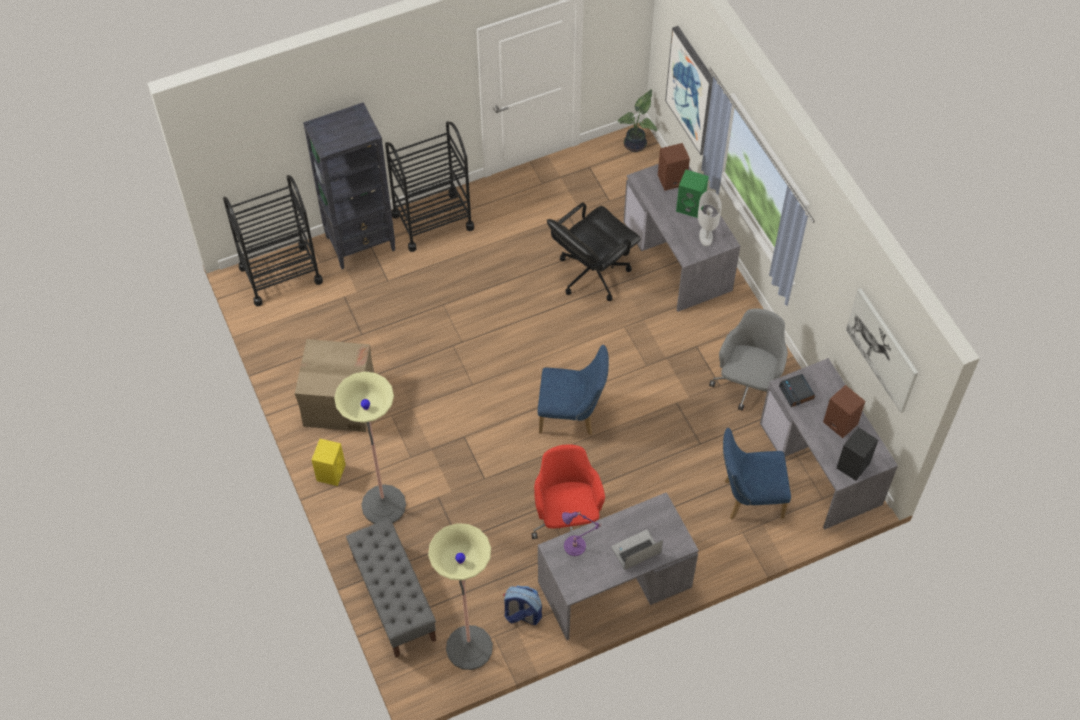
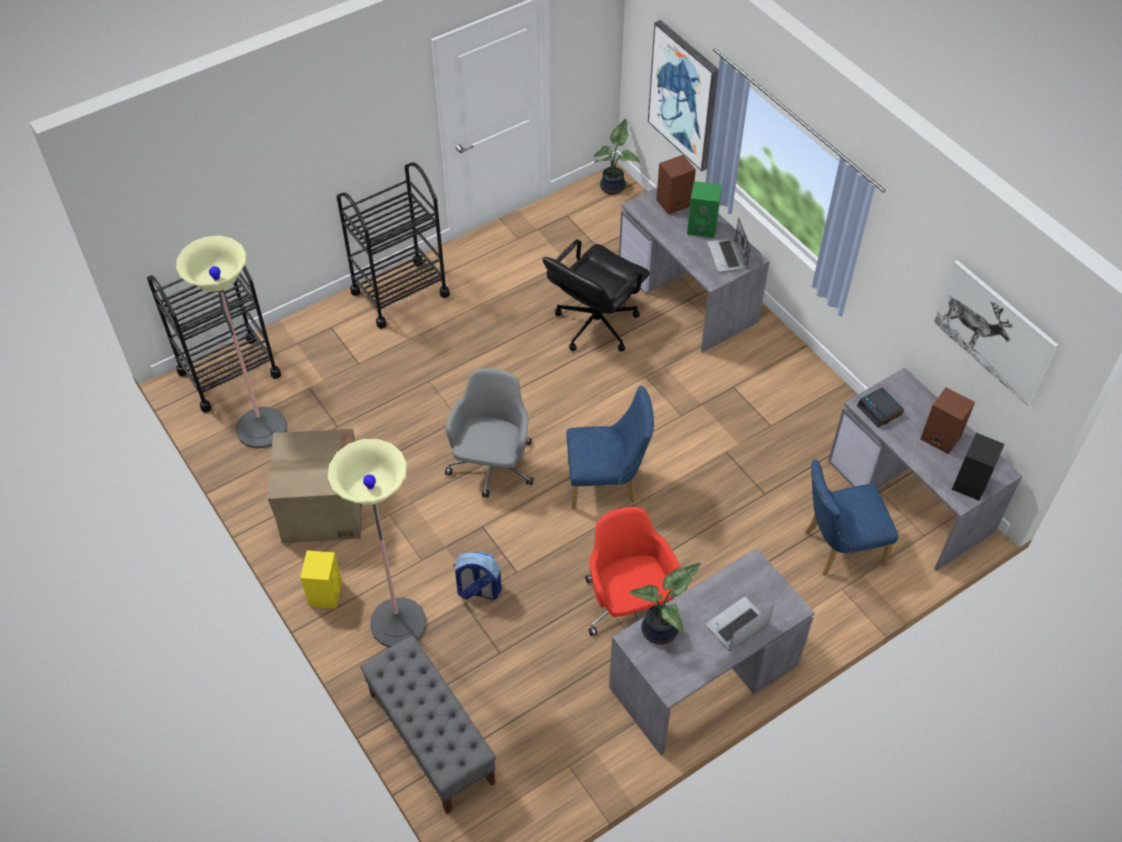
camera: 10 degrees left, 5 degrees down
black bookcase [303,102,396,269] -> none
floor lamp [428,523,493,670] -> floor lamp moved to [176,236,287,449]
backpack [503,585,542,625] -> backpack moved to [453,552,502,600]
purple table lamp [562,511,601,556] -> potted plant [629,563,701,645]
white table lamp [698,191,722,246] -> laptop [707,217,751,272]
grey office chair [709,308,788,411] -> grey office chair moved to [445,368,533,498]

